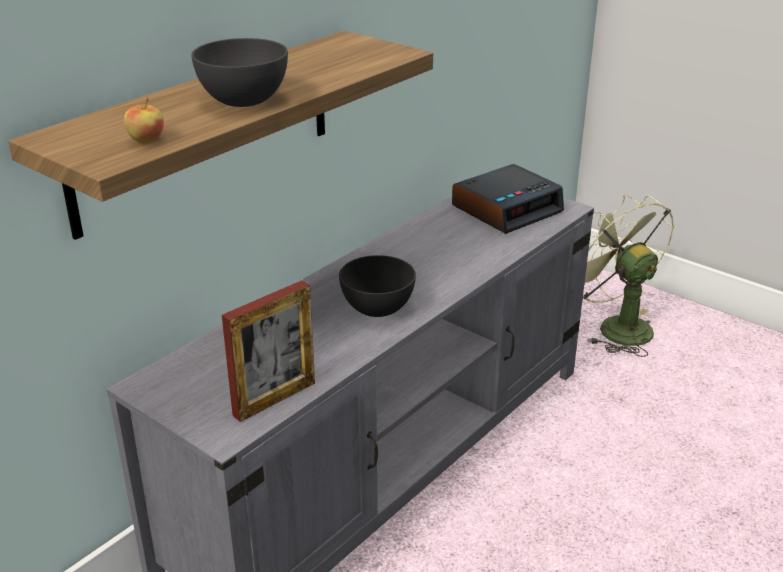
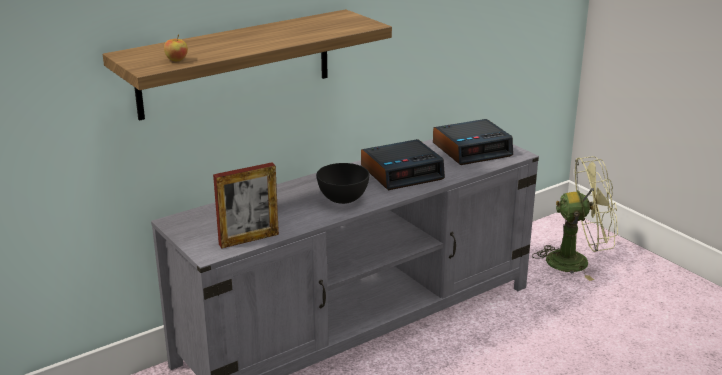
camera: 15 degrees right, 5 degrees down
grey bowl [191,38,288,107] -> none
green fan [583,194,674,357] -> green fan turned 105 degrees clockwise [532,156,618,281]
none -> alarm clock [361,139,445,190]

